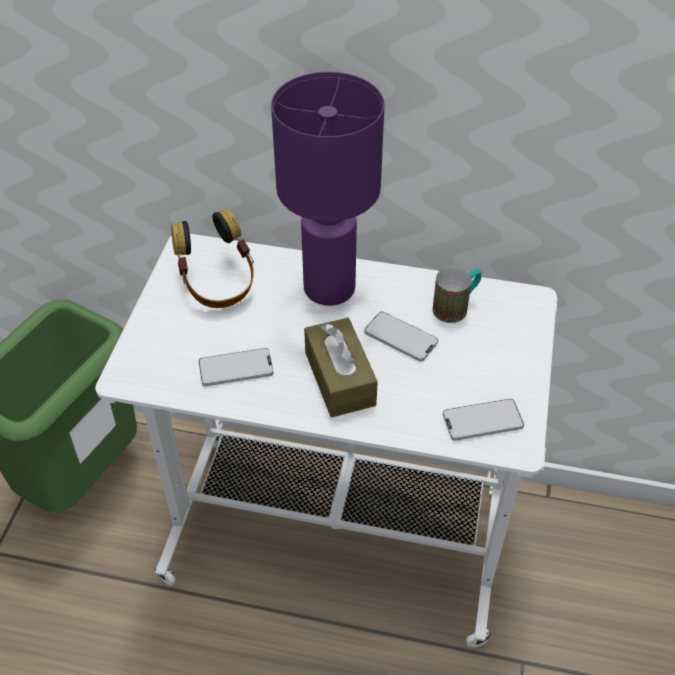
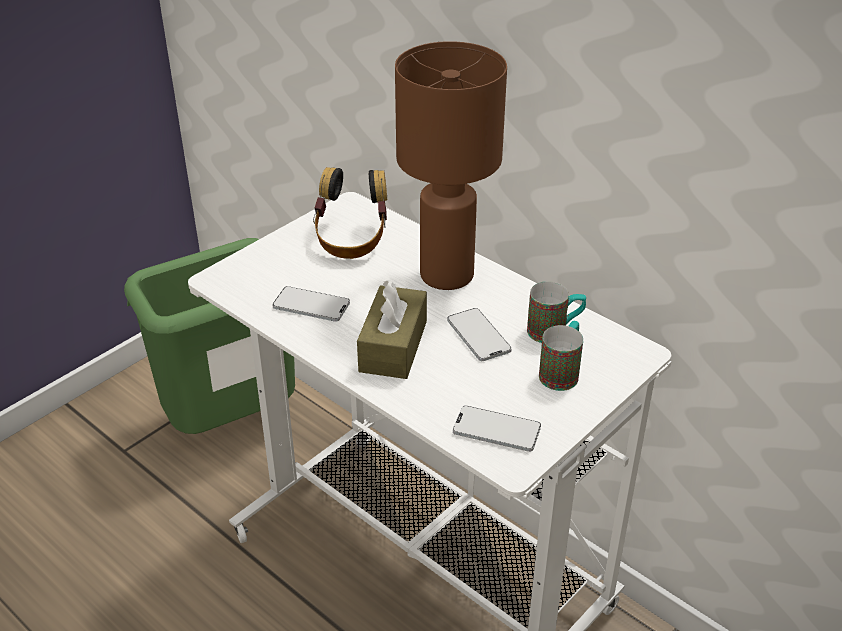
camera: 30 degrees right, 10 degrees down
purple table lamp [271,72,384,306] -> brown table lamp [395,41,507,290]
none -> mug [539,321,583,391]

